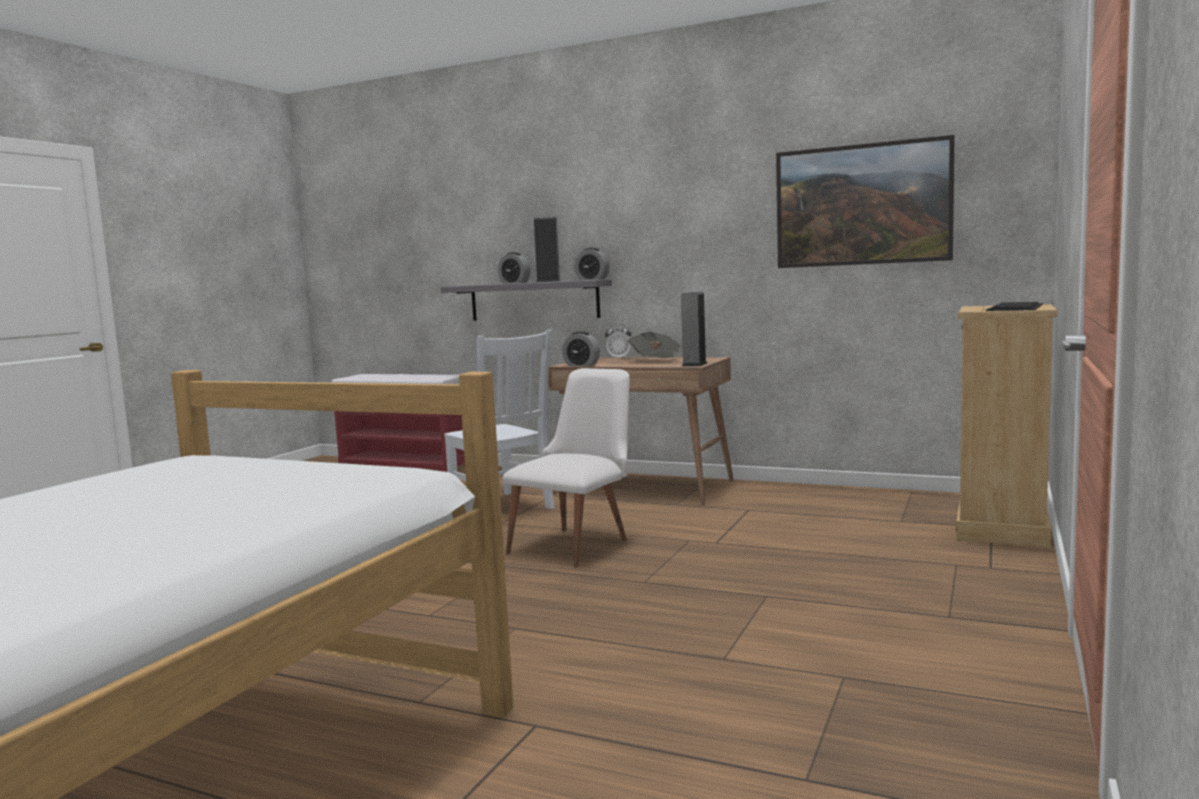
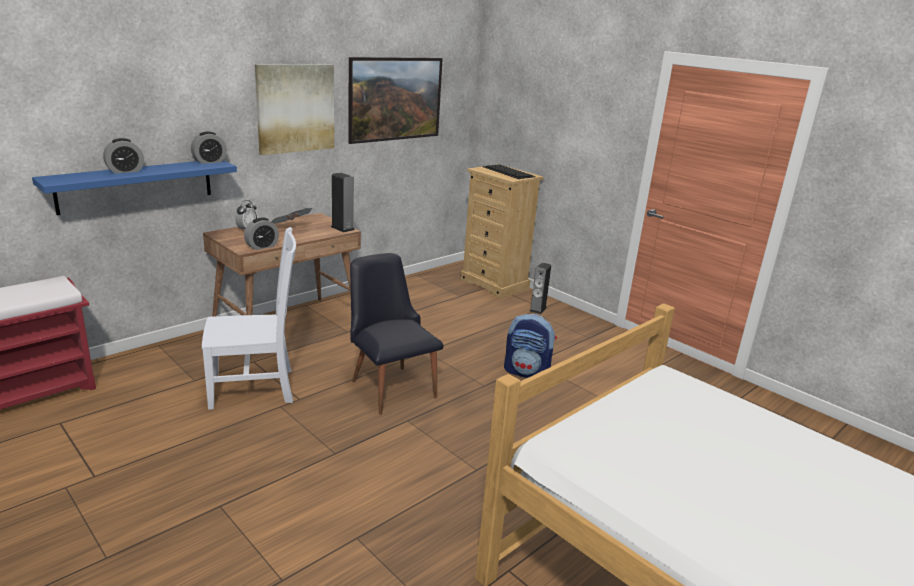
camera: 70 degrees left, 15 degrees up
grey shelf [441,279,612,321] -> blue shelf [32,160,237,215]
white chair [503,368,630,567] -> black chair [350,253,444,415]
speaker [534,217,562,282] -> speaker moved to [530,263,551,314]
none -> picture [255,64,334,155]
none -> backpack [504,314,557,378]

